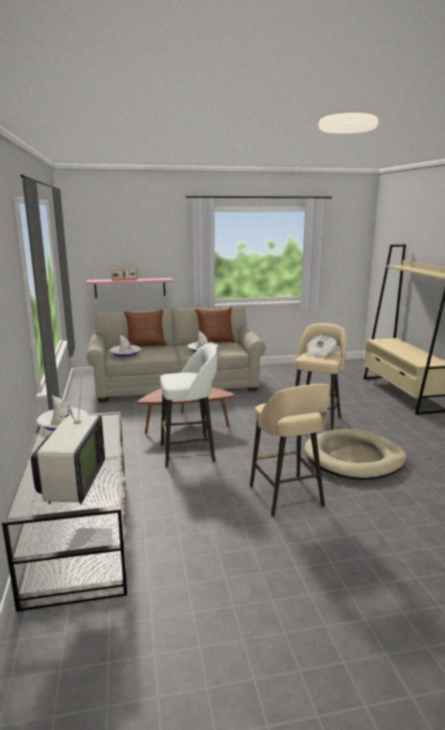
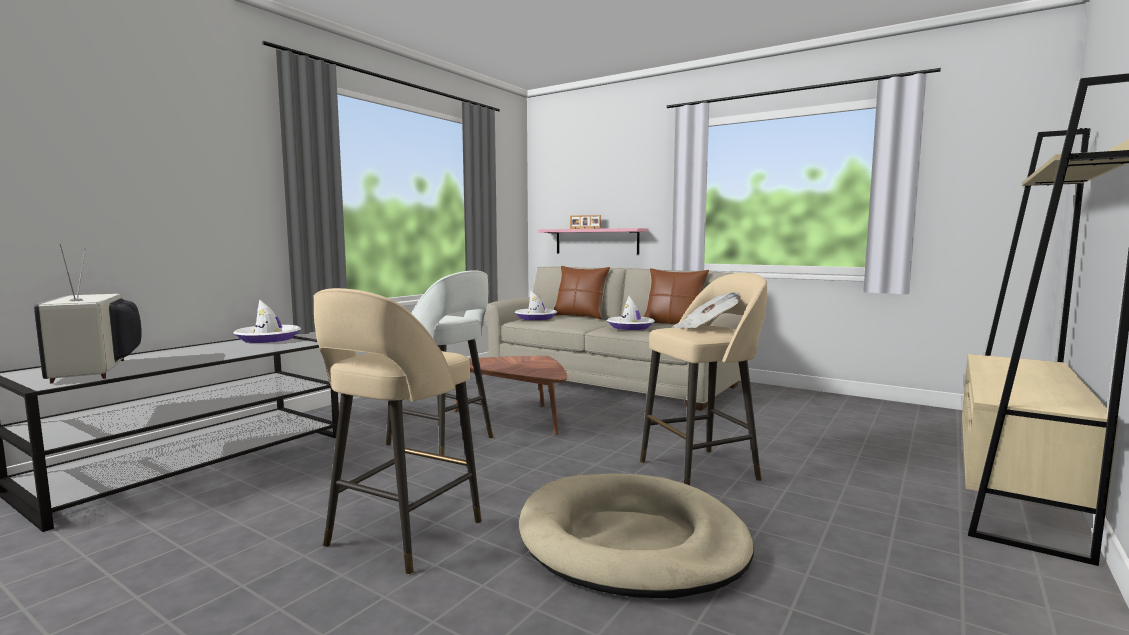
camera: 45 degrees right, 10 degrees down
television [31,376,105,505] -> television turned 105 degrees clockwise [34,244,142,384]

